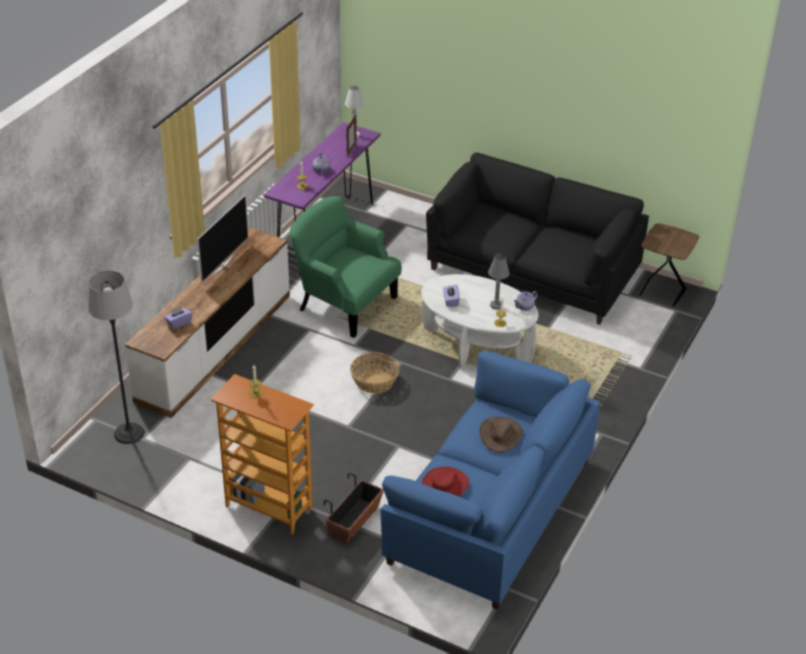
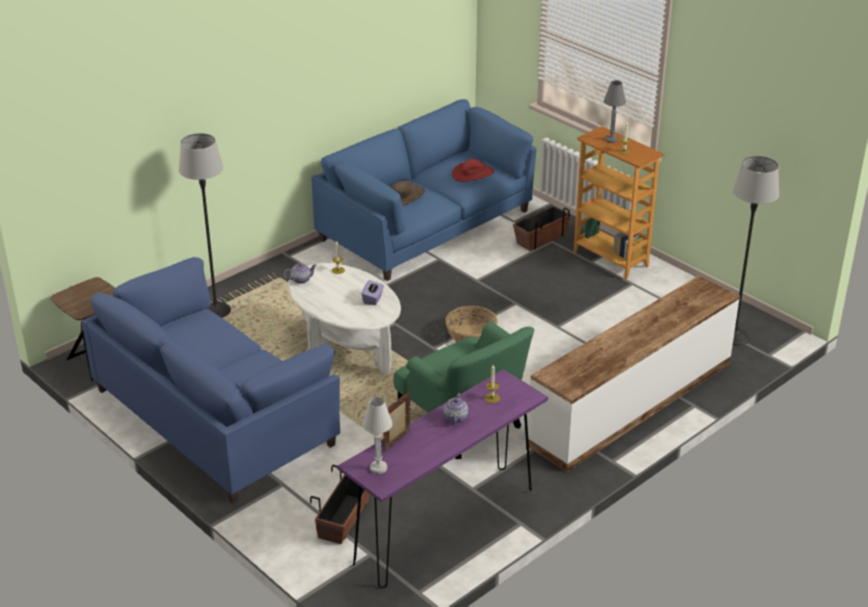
camera: 160 degrees left, 5 degrees down
purple tissue box [165,306,192,330] -> none
television [197,195,249,283] -> none
black sofa [426,153,649,325] -> blue sofa [82,257,340,504]
grey table lamp [488,254,510,310] -> grey table lamp moved to [604,80,626,143]
none -> floor lamp [179,133,231,318]
none -> planter [310,465,370,544]

